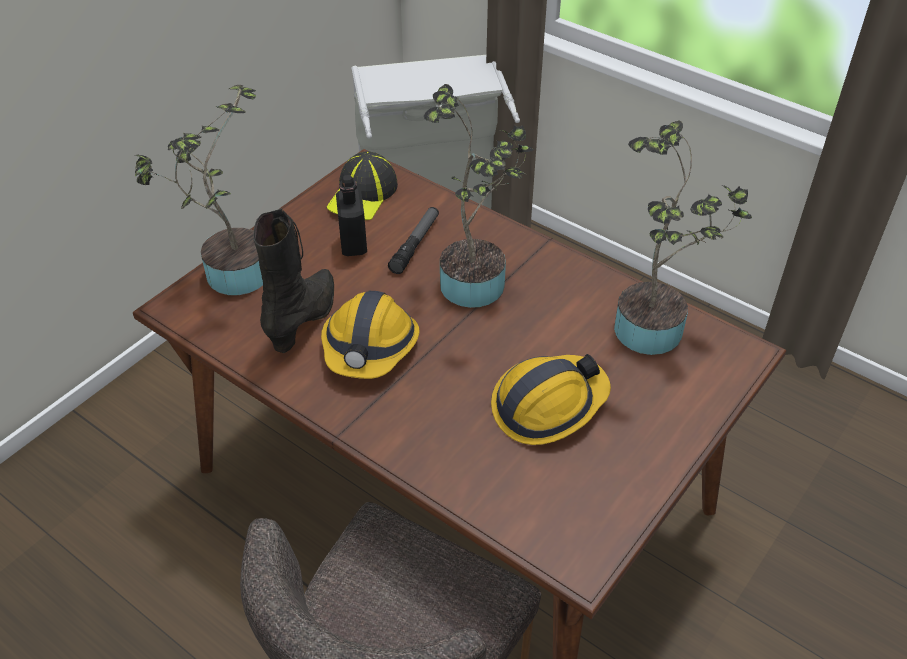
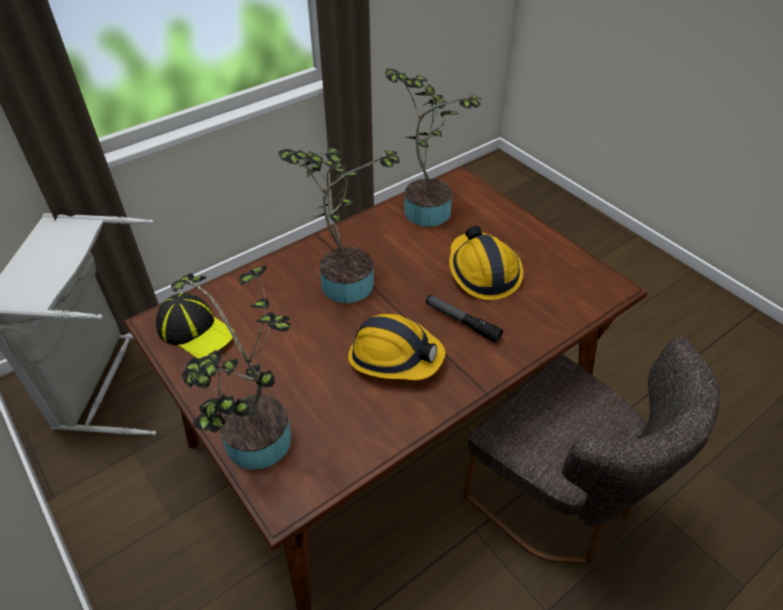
camera: 75 degrees left, 0 degrees up
black boot [253,208,334,353] -> none
black bottle [336,175,367,256] -> none
flashlight [388,207,439,274] -> flashlight moved to [426,295,503,343]

